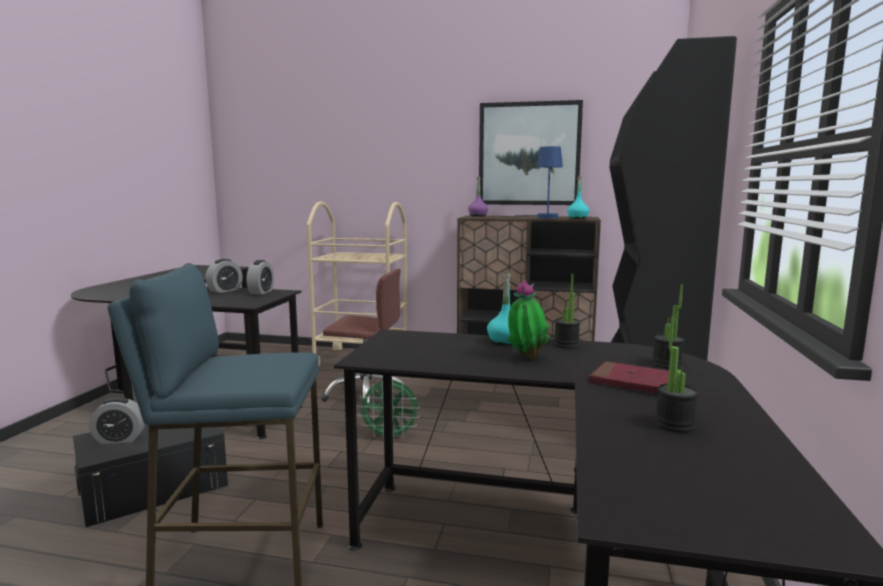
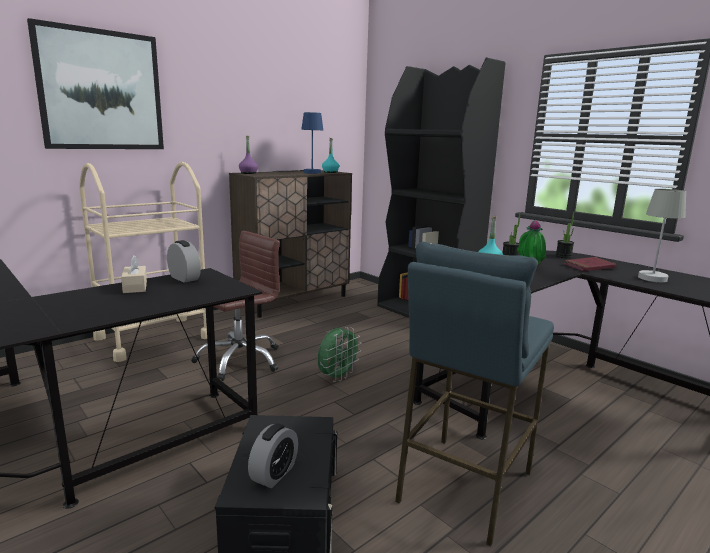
camera: 55 degrees left, 5 degrees up
alarm clock [205,259,243,293] -> beige tissue box [121,255,147,293]
picture [479,100,583,205] -> picture moved to [27,18,164,149]
potted plant [655,317,698,432] -> grey table lamp [632,189,686,283]

